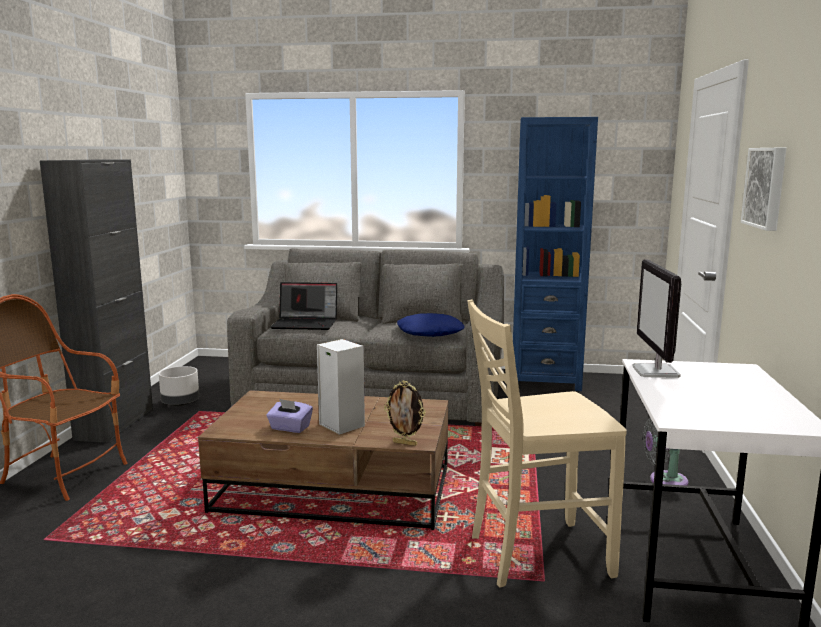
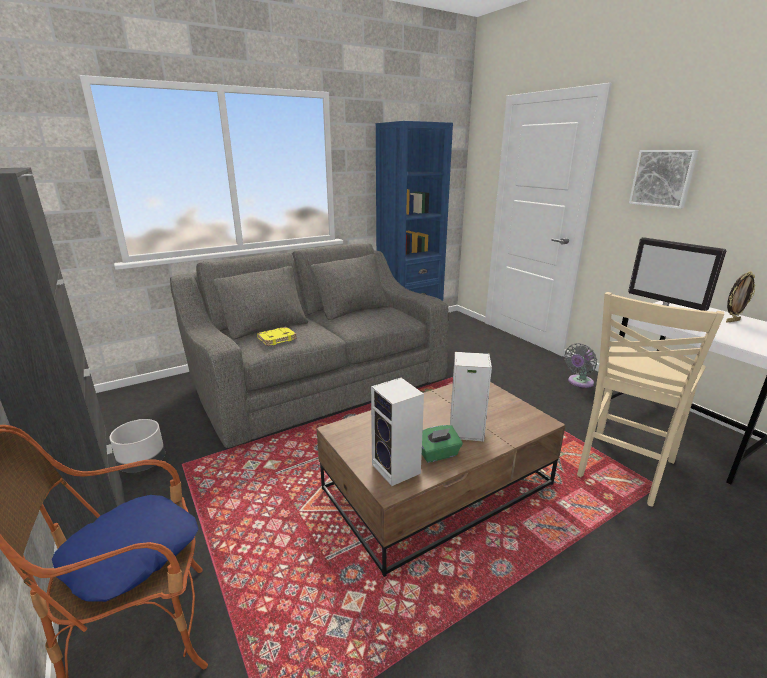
camera: 40 degrees left, 10 degrees up
purple tissue box [266,399,313,433] -> green tissue box [422,425,463,463]
laptop [271,282,337,330] -> yellow book [257,327,297,346]
picture frame [384,381,426,446] -> picture frame moved to [726,271,755,323]
blue pillow [397,313,465,337] -> blue pillow moved to [52,495,198,602]
none -> speaker [371,378,424,486]

